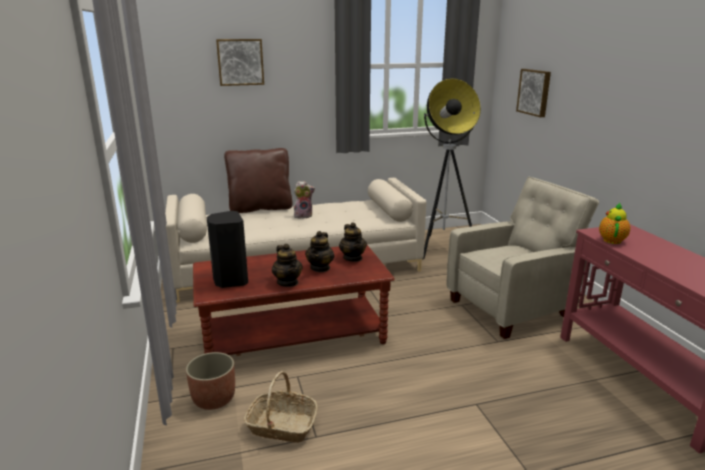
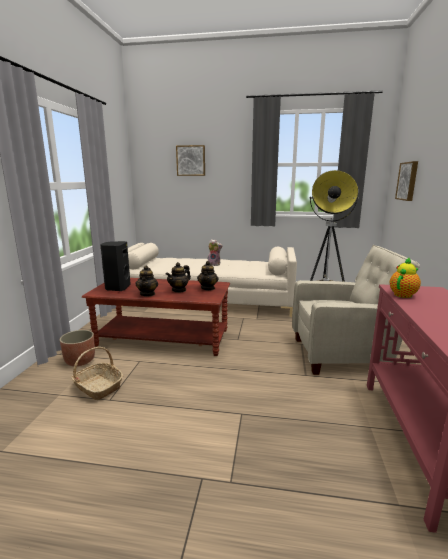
camera: 25 degrees right, 5 degrees down
brown pillow [224,148,292,213] -> none

